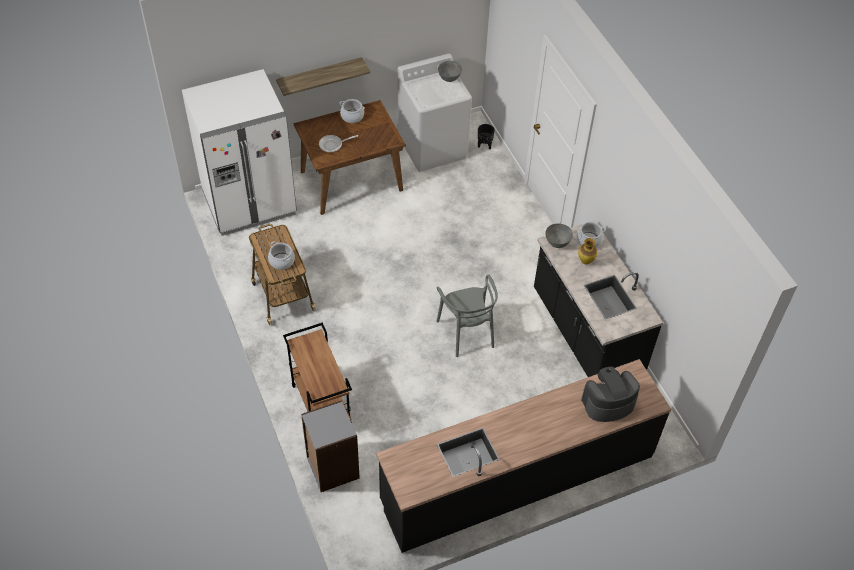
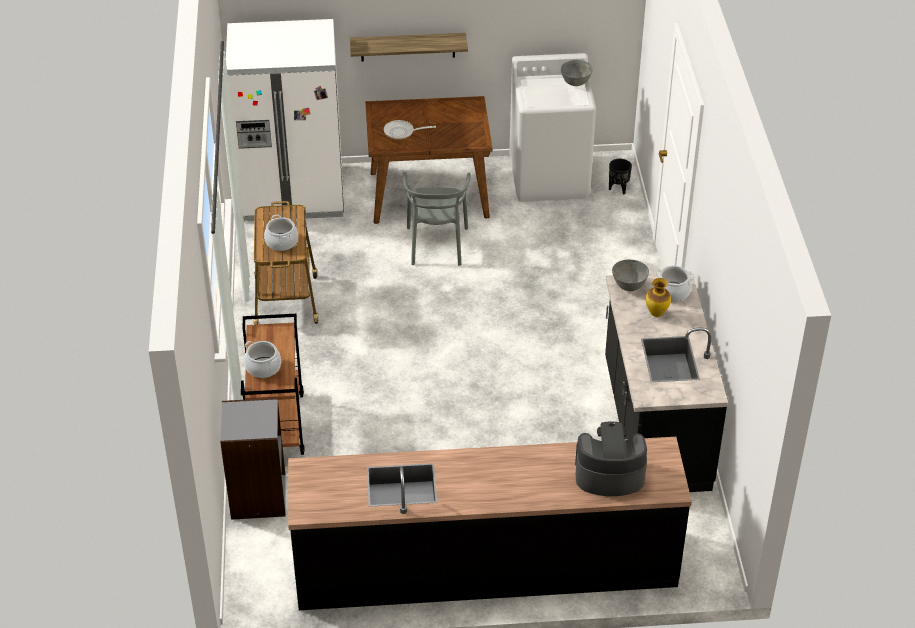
camera: 20 degrees right, 10 degrees down
cooking pot [339,99,365,123] -> cooking pot moved to [244,341,281,378]
grey chair [437,274,498,357] -> grey chair moved to [403,172,471,266]

